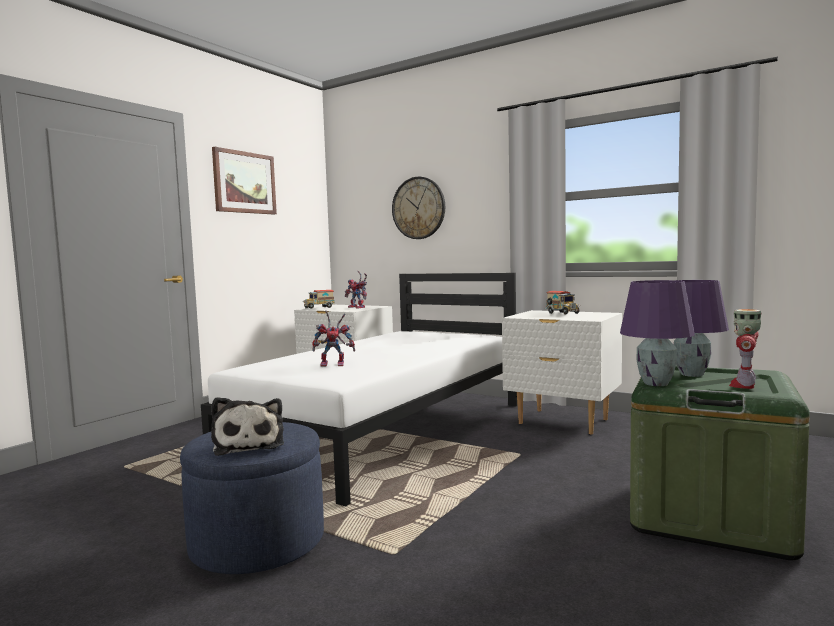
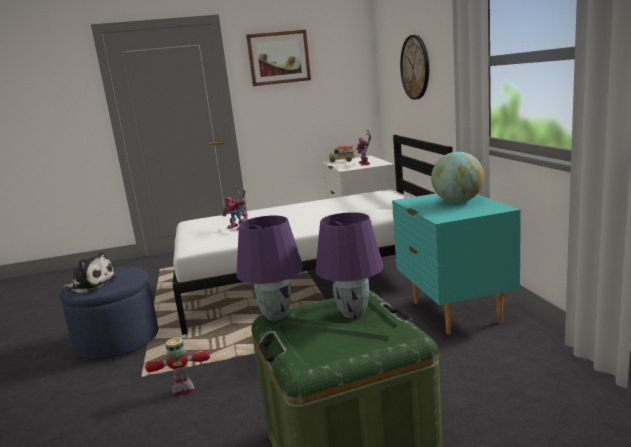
camera: 45 degrees right, 10 degrees up
plush toy [211,397,284,456] -> plush toy turned 105 degrees counterclockwise [63,252,117,293]
white nightstand [502,310,622,434] -> turquoise nightstand [392,193,521,335]
toy truck [545,291,580,314] -> globe [431,152,484,203]
toy robot [729,309,761,389] -> toy robot moved to [145,338,210,396]

